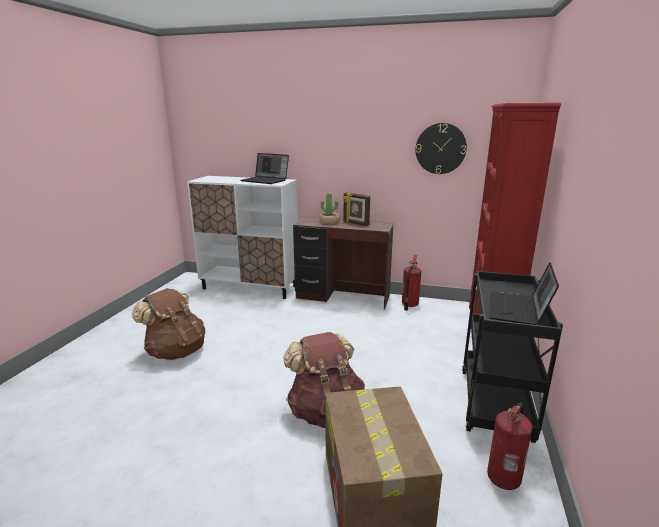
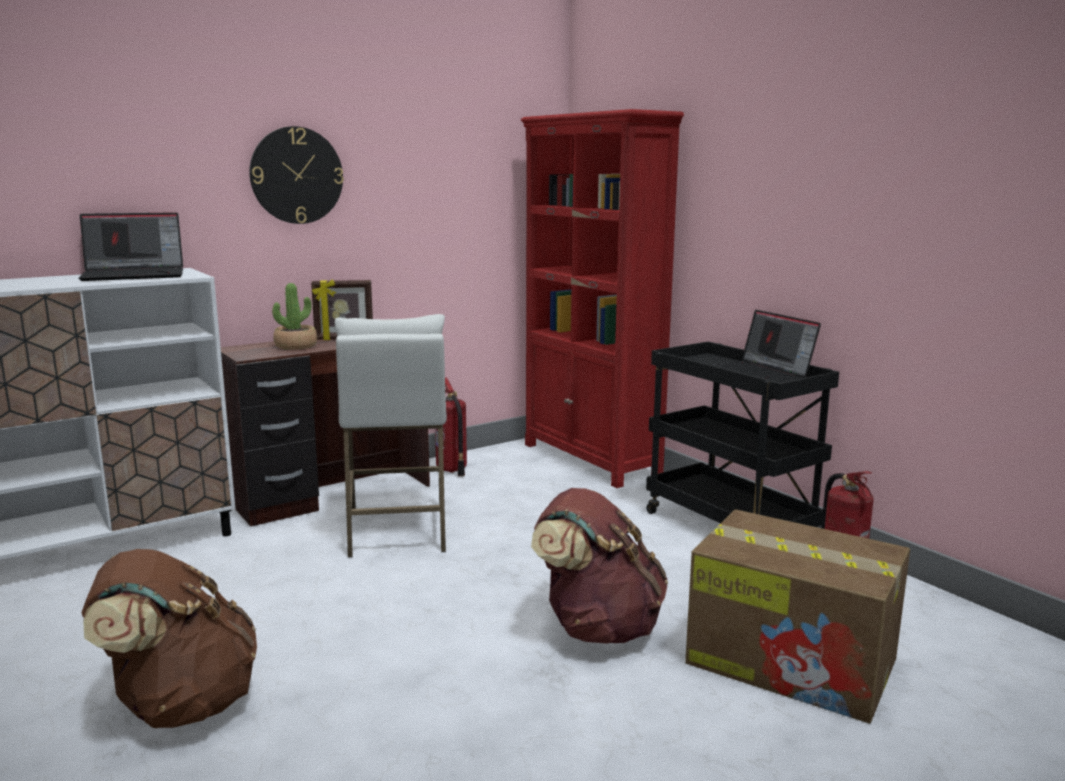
camera: 50 degrees left, 5 degrees down
wall clock [415,123,467,174] -> wall clock moved to [249,126,344,224]
none -> white stool [335,314,447,557]

